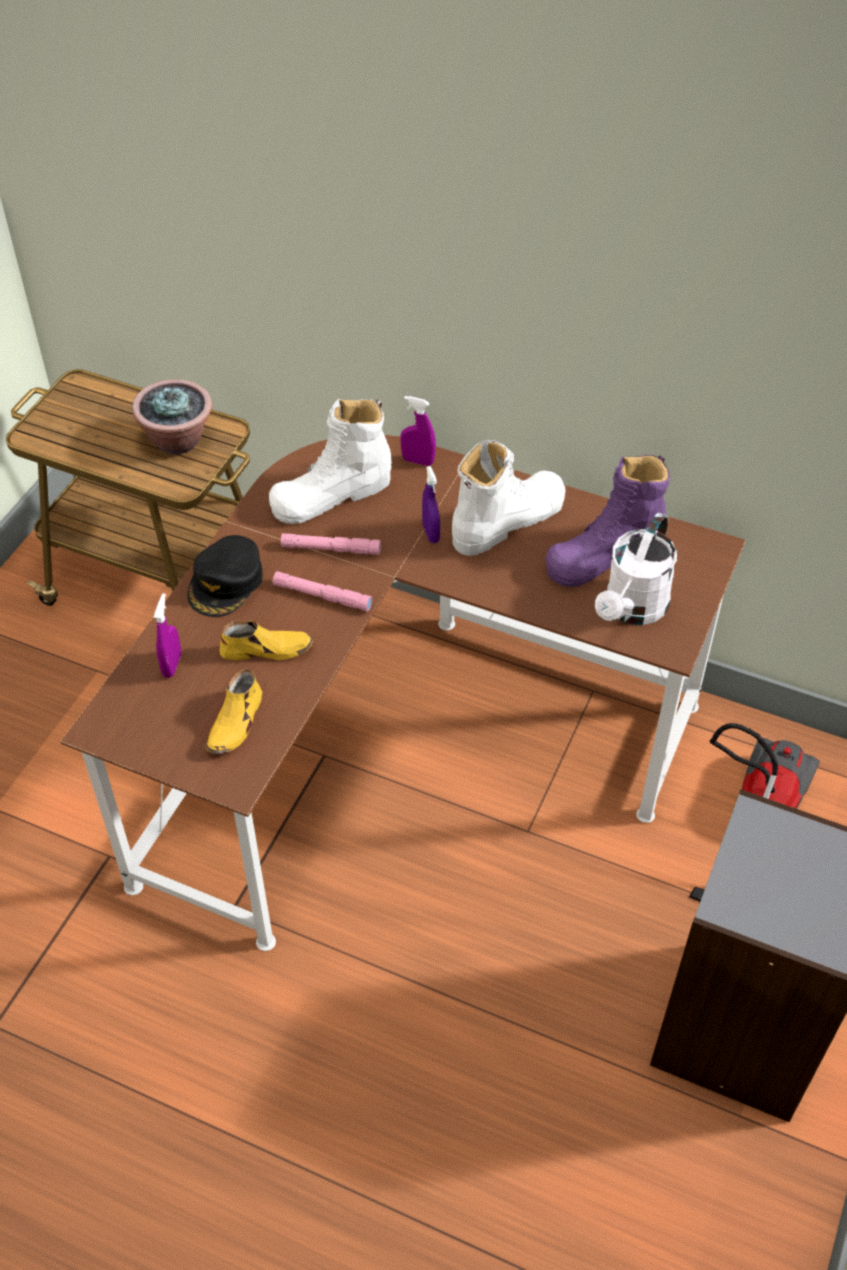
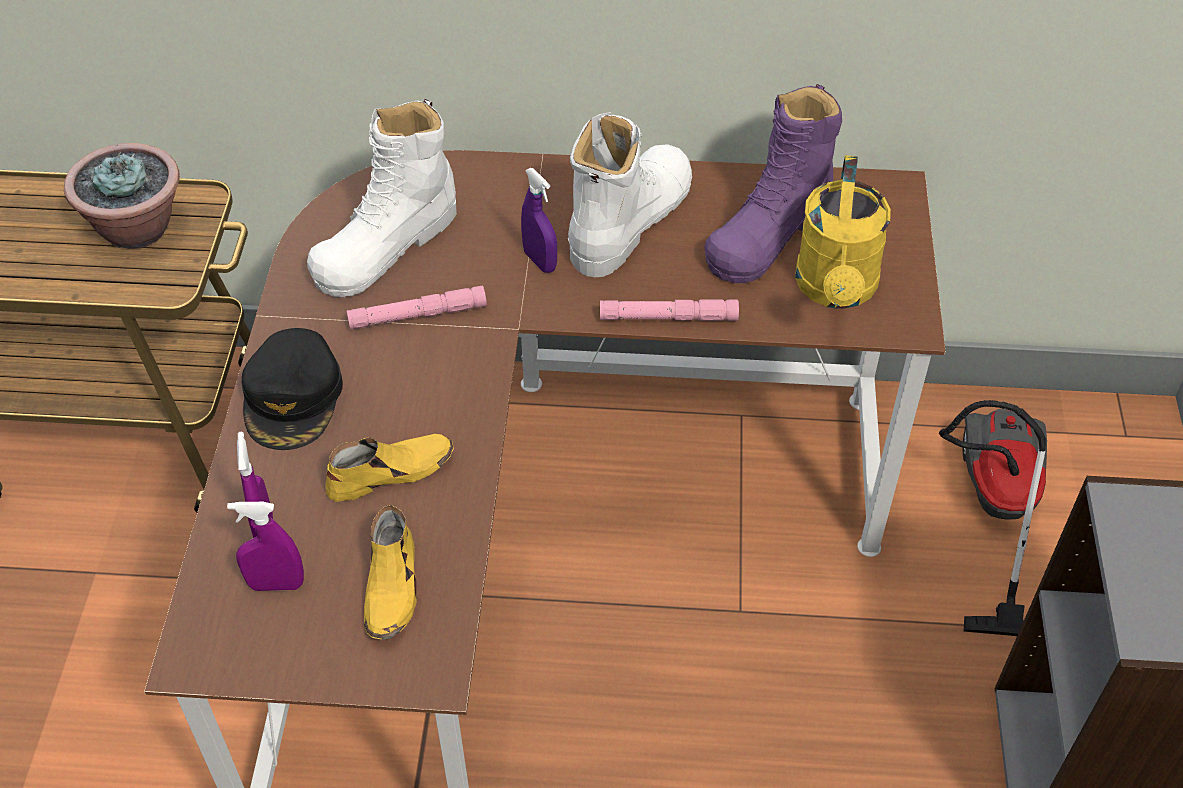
camera: 20 degrees left, 0 degrees up
pink flashlight [273,571,372,612] -> pink flashlight moved to [600,299,739,321]
purple spray bottle [400,396,436,466] -> purple spray bottle moved to [227,502,304,591]
white watering can [595,513,677,625] -> yellow watering can [795,155,891,309]

